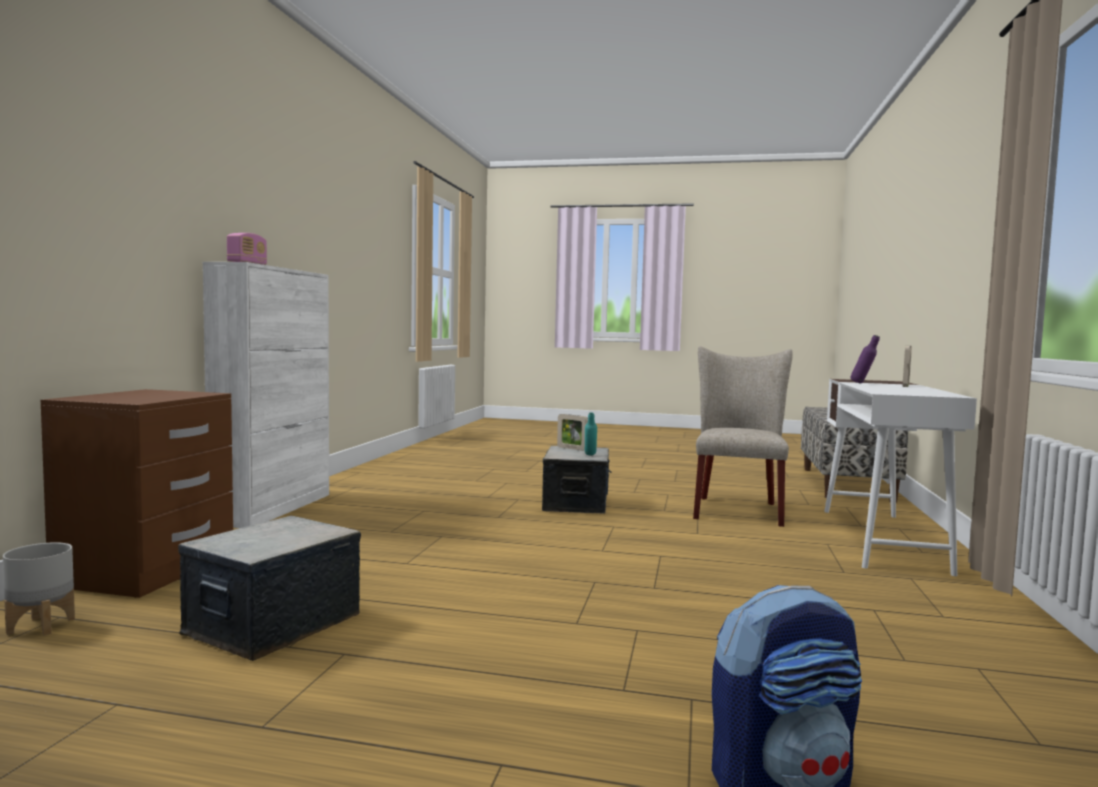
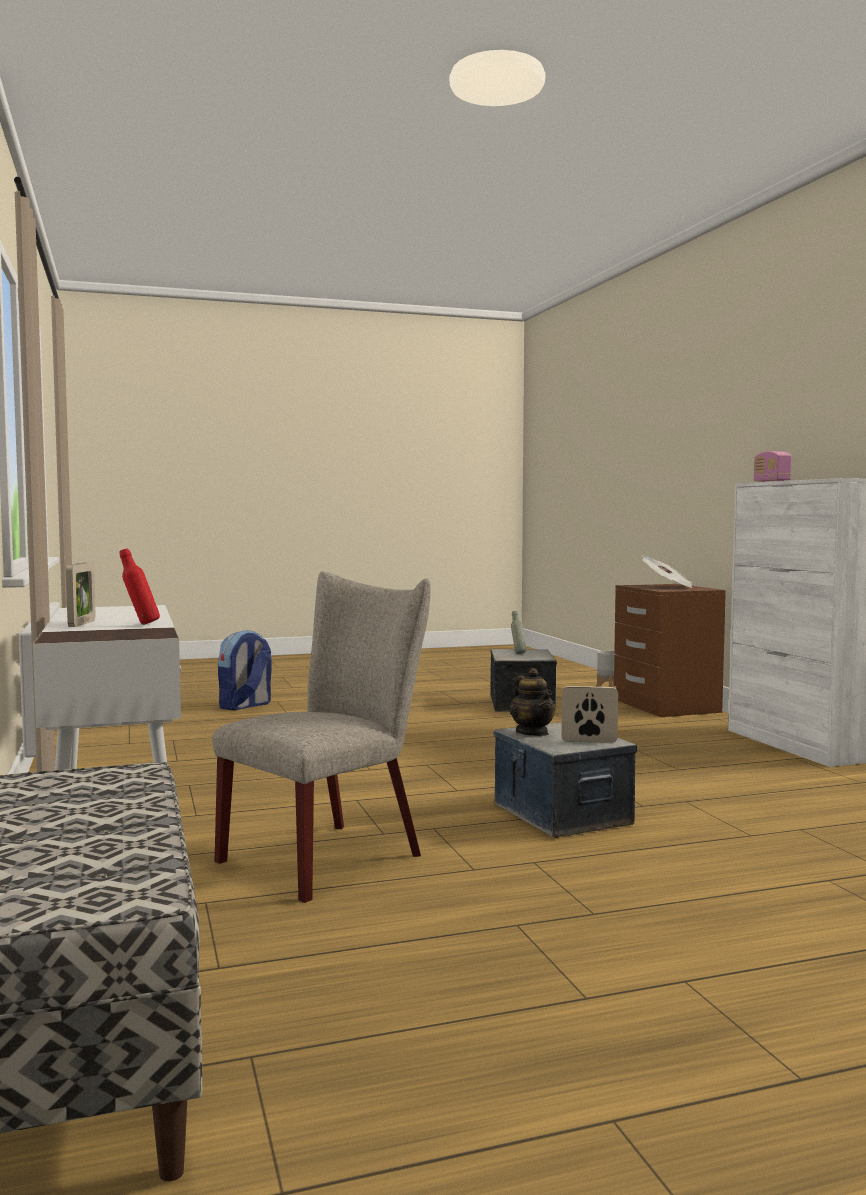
camera: 150 degrees right, 0 degrees up
turquoise bottle [585,412,597,455] -> teapot [509,668,556,736]
beige chair [693,346,793,527] -> beige chair turned 120 degrees counterclockwise [212,571,430,903]
purple bottle [850,335,880,383] -> red bottle [120,548,160,625]
none -> grey bottle [511,611,526,654]
none -> newspaper [641,555,692,588]

